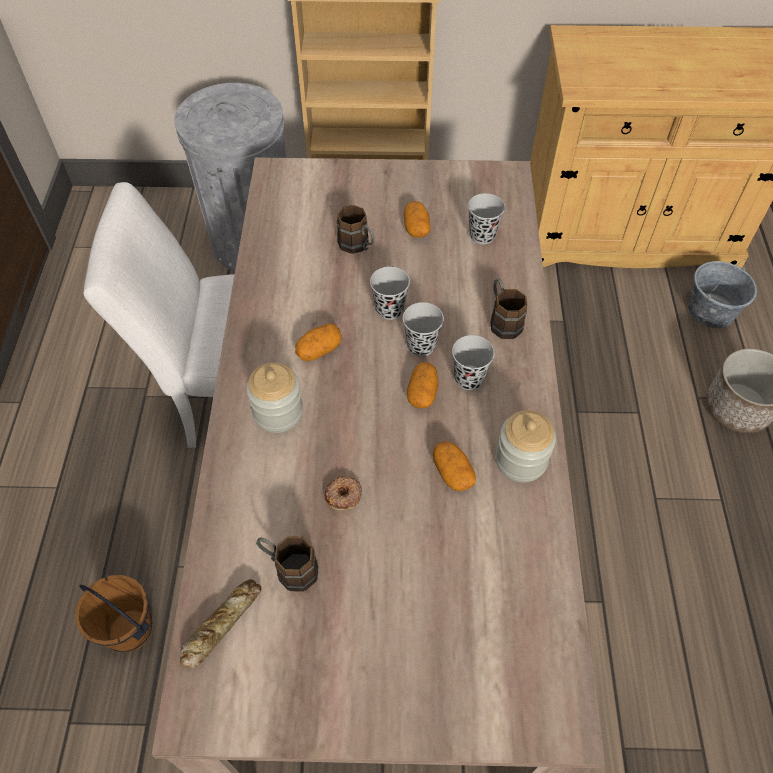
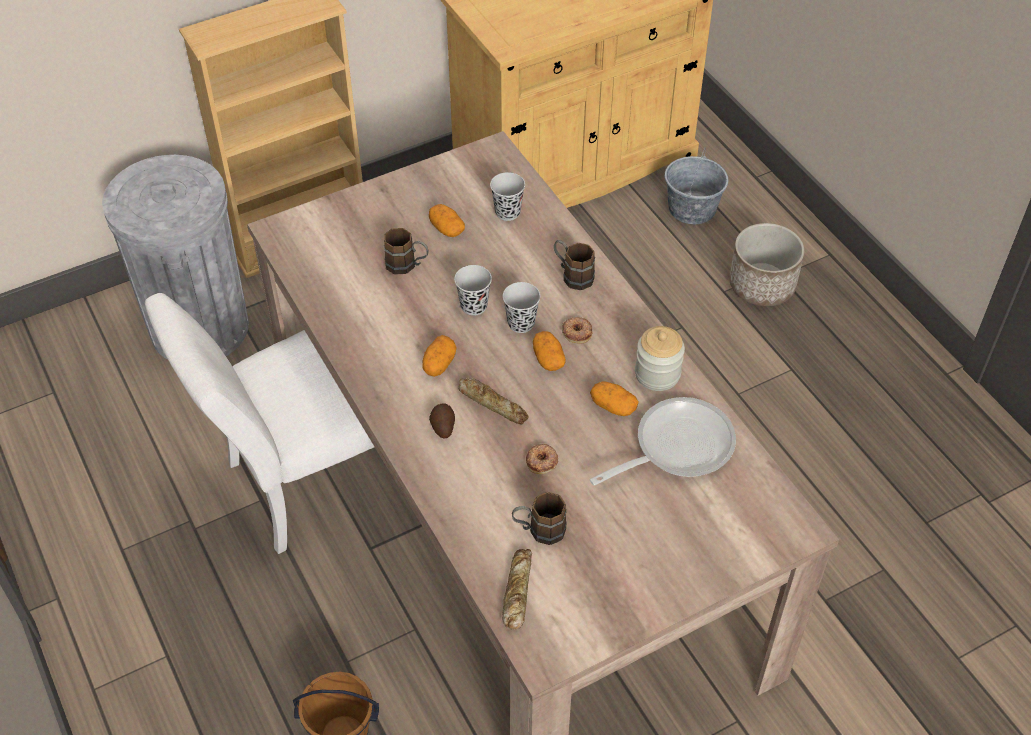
camera: 30 degrees left, 5 degrees down
jar [246,362,303,433] -> potato [429,404,455,439]
black cup [452,335,495,390] -> donut [562,317,593,344]
none -> bread [459,378,528,424]
none -> frying pan [590,397,736,486]

